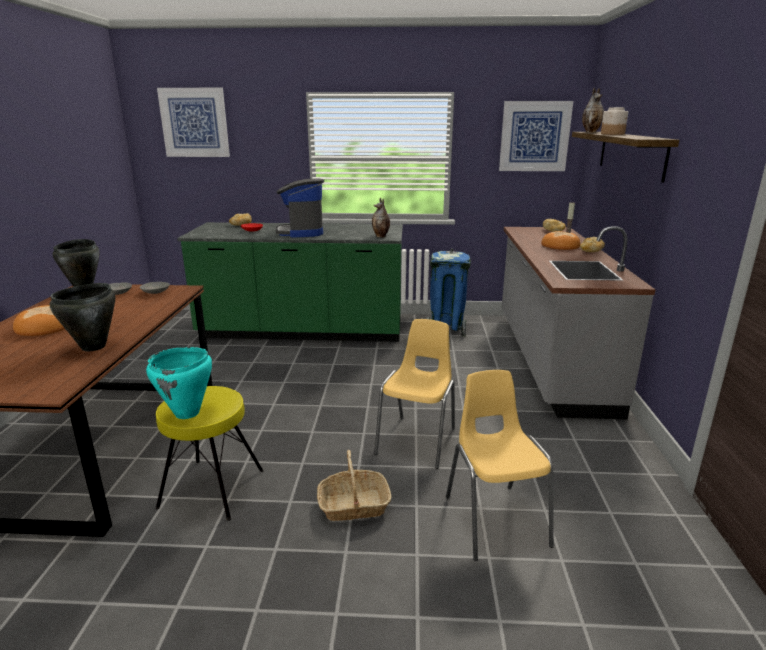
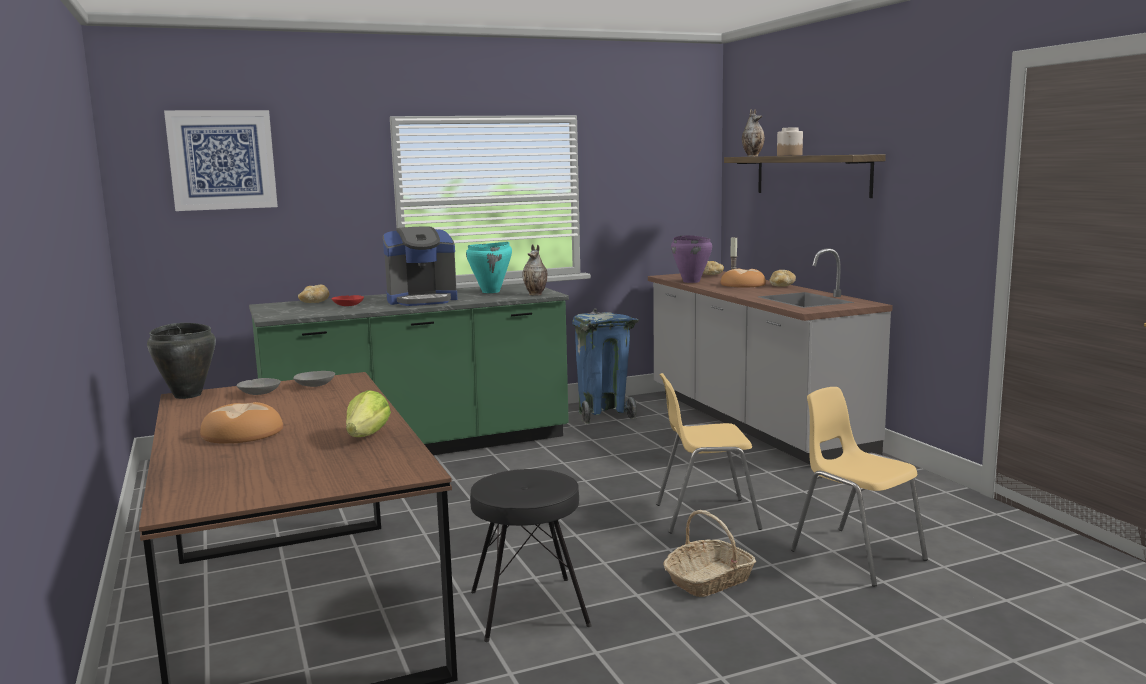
camera: 25 degrees left, 10 degrees down
black cooking pot [50,283,115,351] -> lettuce [346,390,391,437]
turquoise cooking pot [146,347,212,419] -> turquoise cooking pot moved to [466,242,512,293]
yellow stool [156,386,263,521] -> black stool [470,469,592,642]
coffee machine [276,178,324,237] -> coffee machine turned 75 degrees counterclockwise [383,227,457,306]
yellow chair [374,319,455,469] -> yellow chair turned 90 degrees counterclockwise [656,373,762,534]
picture [499,101,573,171] -> none
none -> purple cooking pot [671,235,712,283]

